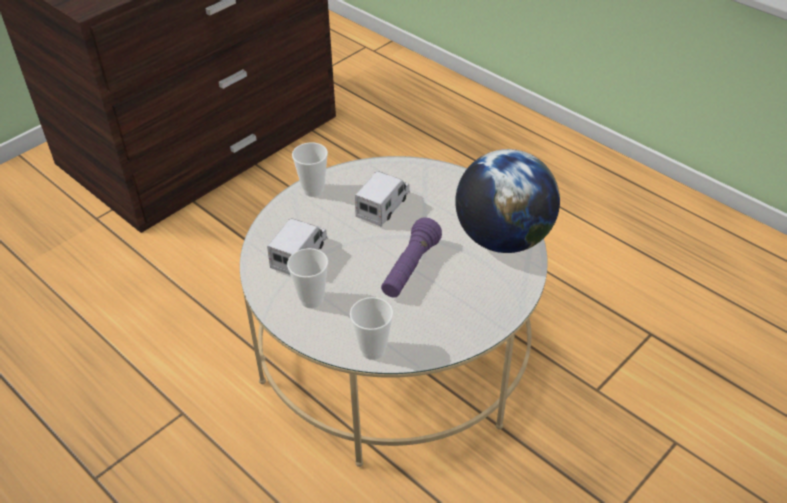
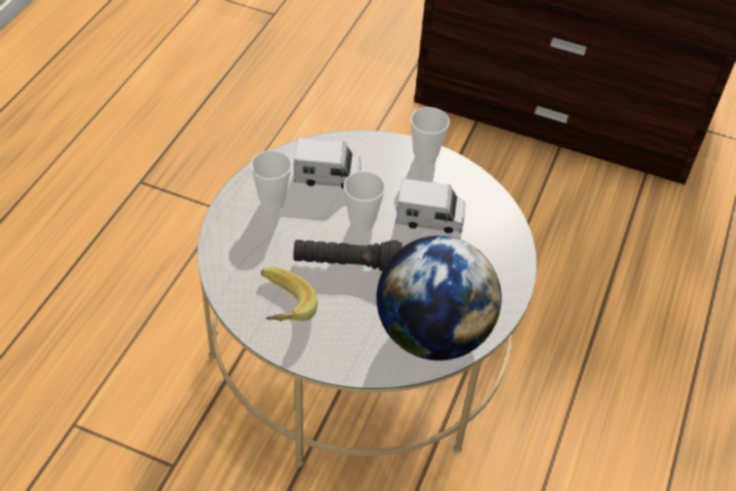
camera: 65 degrees right, 5 degrees up
cup [350,297,393,360] -> cup moved to [343,171,385,232]
purple flashlight [381,217,442,298] -> black flashlight [293,240,402,271]
none -> banana [261,267,318,322]

